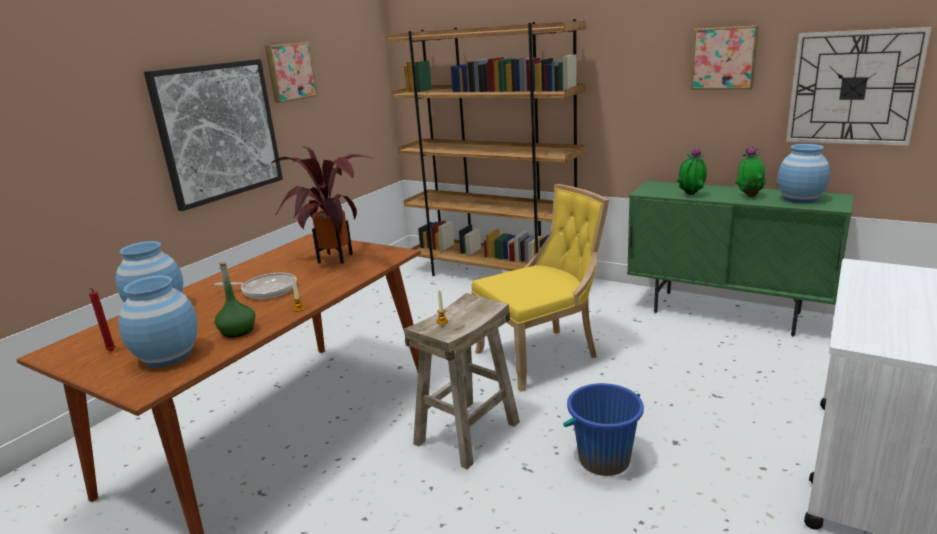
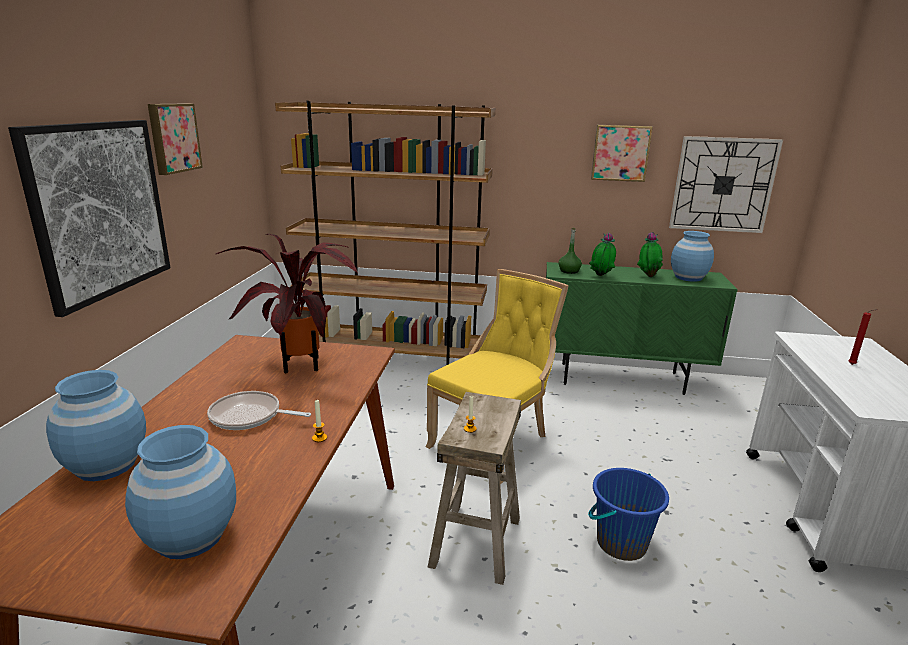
camera: 25 degrees left, 0 degrees up
red candle [89,288,115,351] -> red candle moved to [848,309,877,365]
green bottle [214,262,255,338] -> green bottle moved to [558,228,582,274]
frying pan [214,273,297,299] -> frying pan turned 150 degrees counterclockwise [207,391,311,430]

